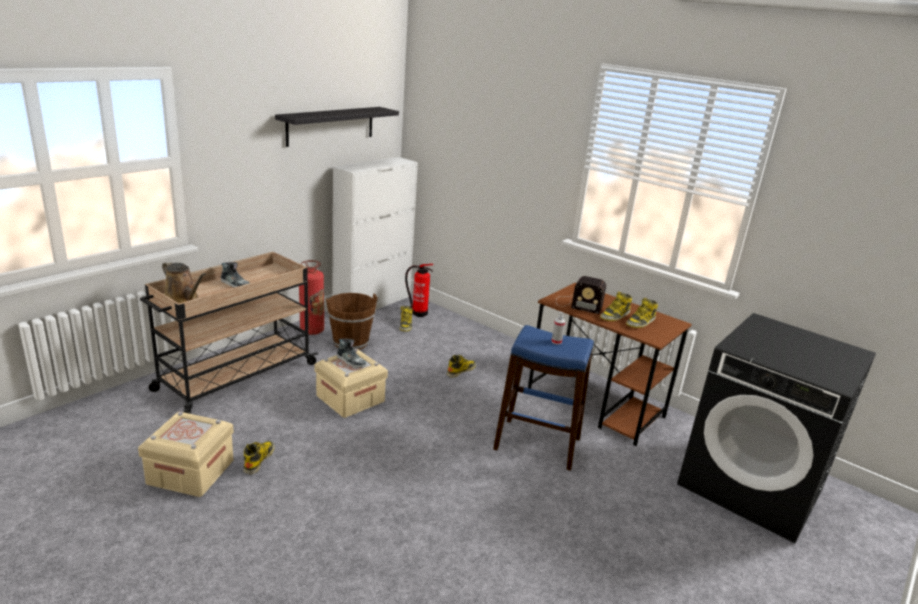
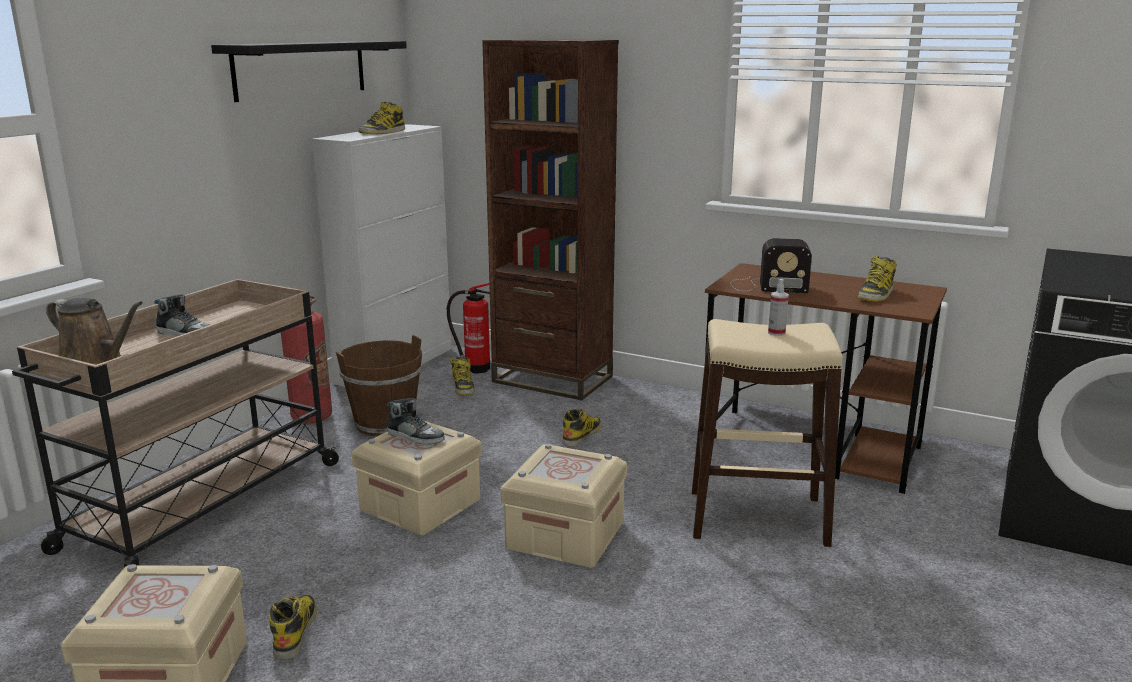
camera: 10 degrees left, 5 degrees down
blue stool [493,325,594,471] -> beige stool [692,319,843,547]
boot [600,292,632,321] -> boot moved to [358,102,405,134]
none -> brown bookcase [482,39,619,400]
none -> beige storage box [501,443,627,568]

